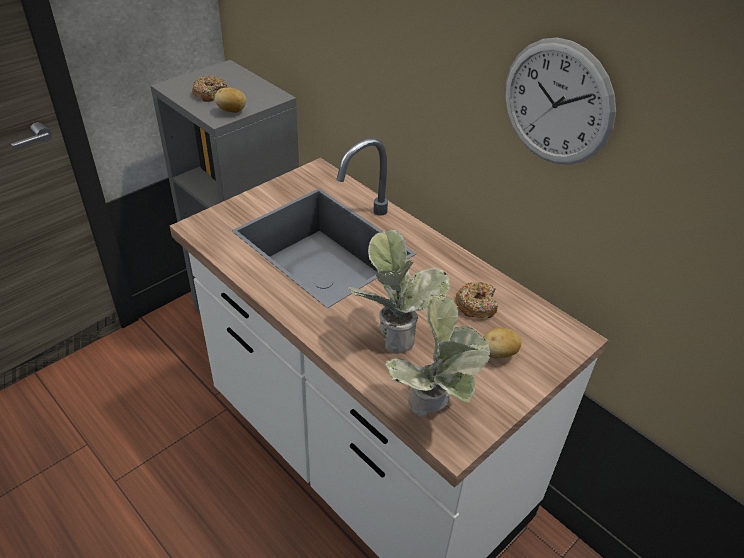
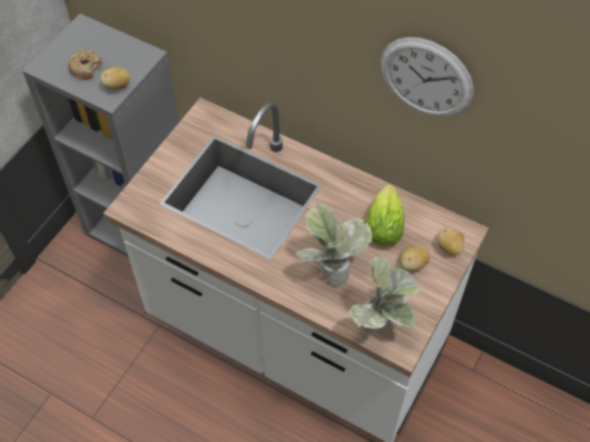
camera: 15 degrees left, 15 degrees up
donut [456,282,498,318] -> lettuce [365,185,404,246]
none -> potato [437,227,464,256]

